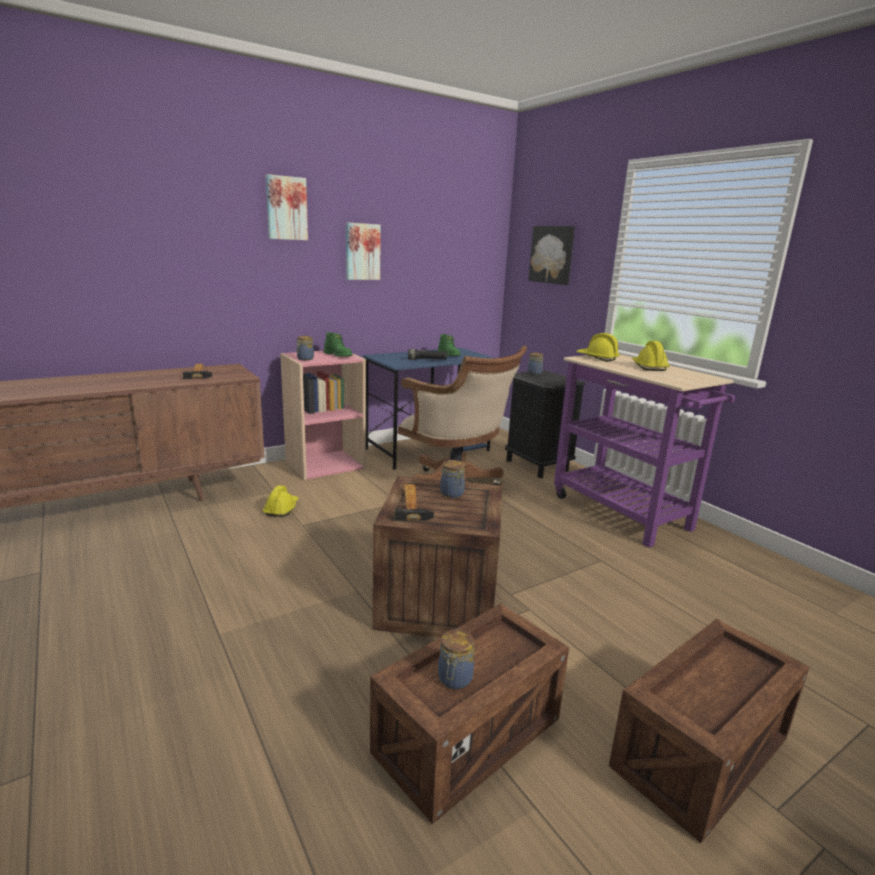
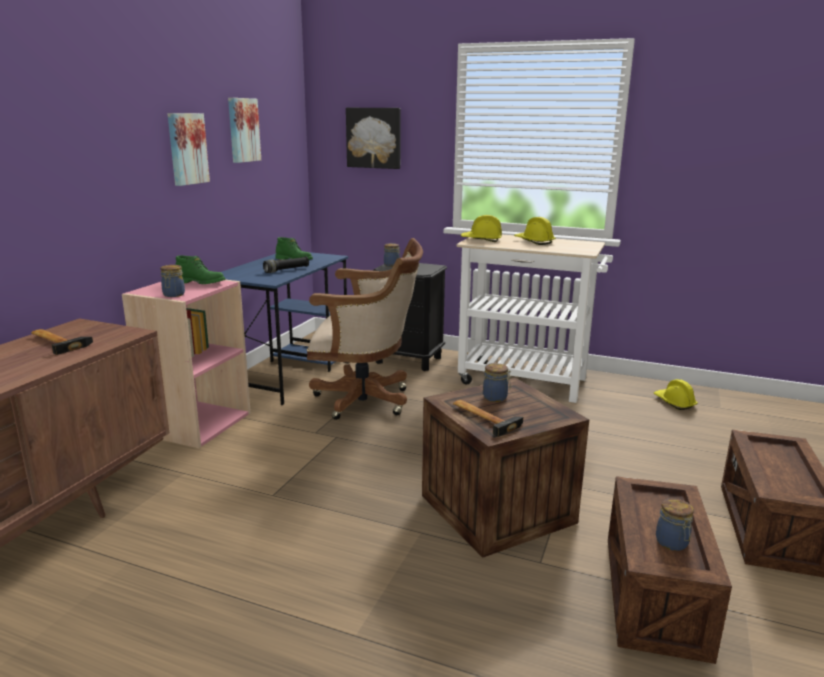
camera: 35 degrees left, 0 degrees up
yellow hard hat [263,485,298,517] -> yellow hard hat moved to [654,379,698,410]
picture [265,174,308,240] -> picture moved to [228,98,261,163]
purple cart [554,354,735,548] -> white cart [456,235,613,403]

